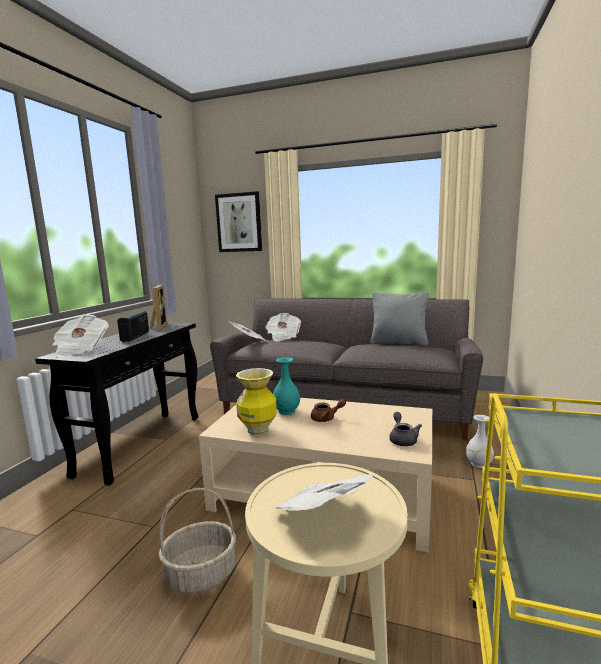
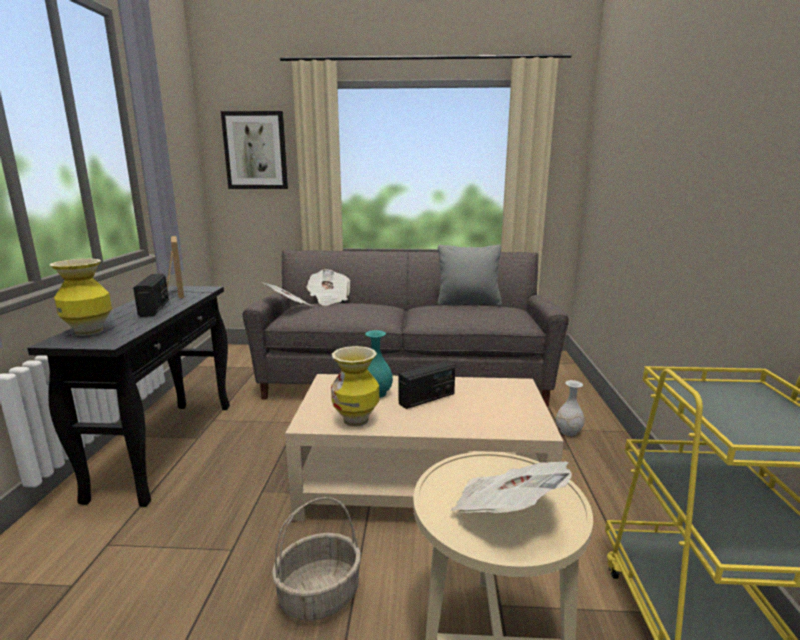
camera: 15 degrees left, 5 degrees up
newspaper [52,315,109,357] -> vase [50,259,112,336]
brown teapot [311,399,346,422] -> radio [399,361,455,409]
grey teapot [389,412,422,446] -> none

